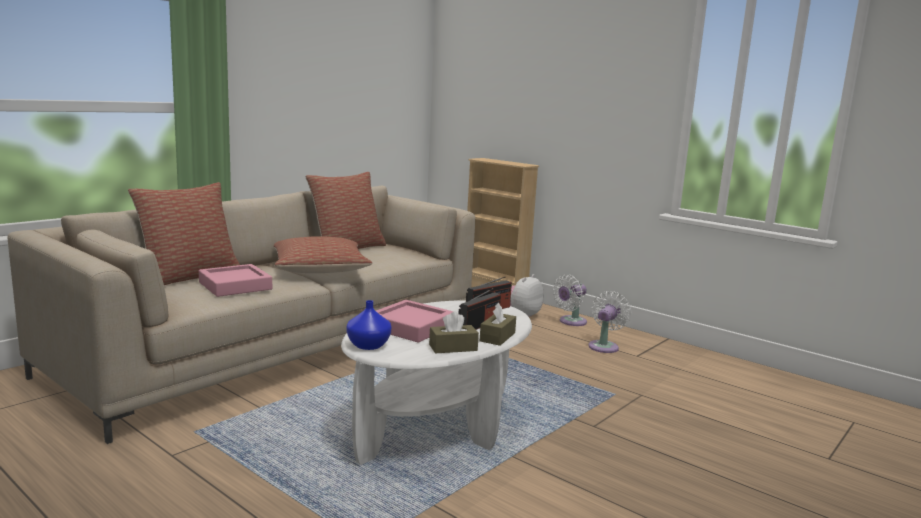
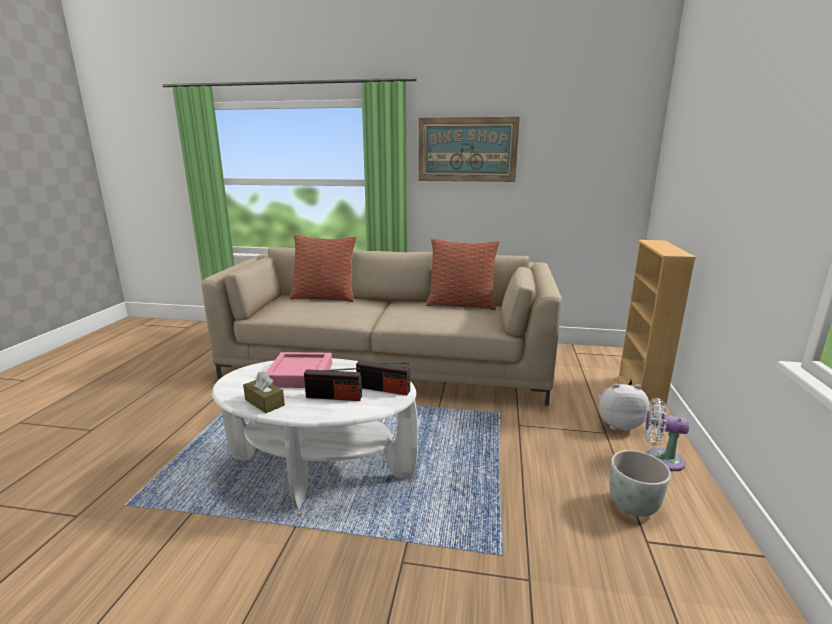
camera: 60 degrees right, 5 degrees up
pink tray [199,264,272,297] -> none
pillow [274,236,372,273] -> none
blue vase [346,300,391,350] -> none
brown tissue box [480,302,516,346] -> none
white fan [588,291,631,353] -> grey planter [609,450,671,517]
none -> picture [419,117,520,182]

